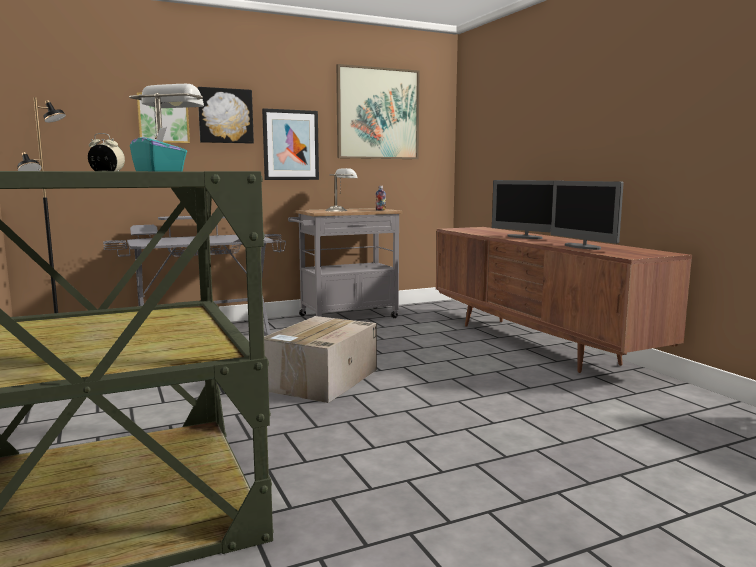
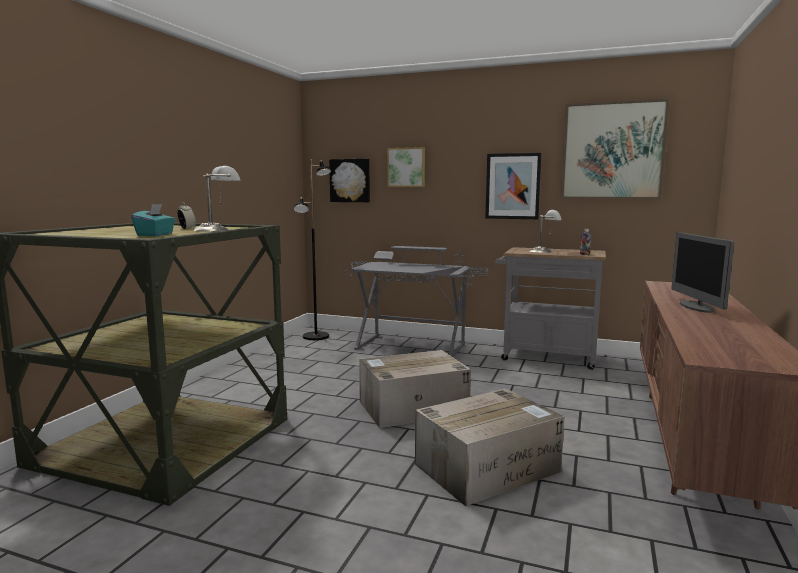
camera: 45 degrees right, 0 degrees up
picture [197,87,254,144] -> picture moved to [329,159,370,202]
monitor [551,181,624,250] -> none
none -> cardboard box [415,389,565,506]

